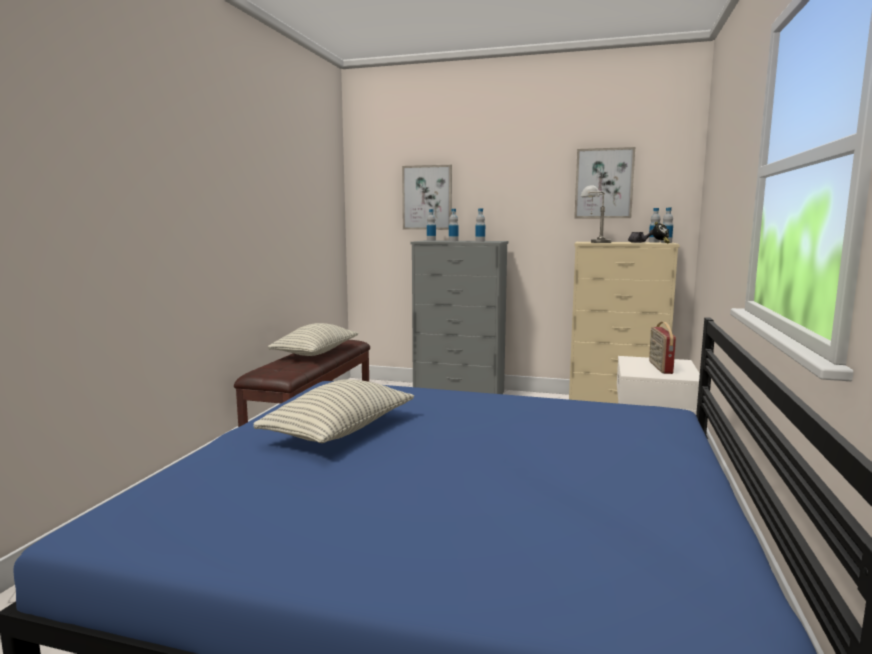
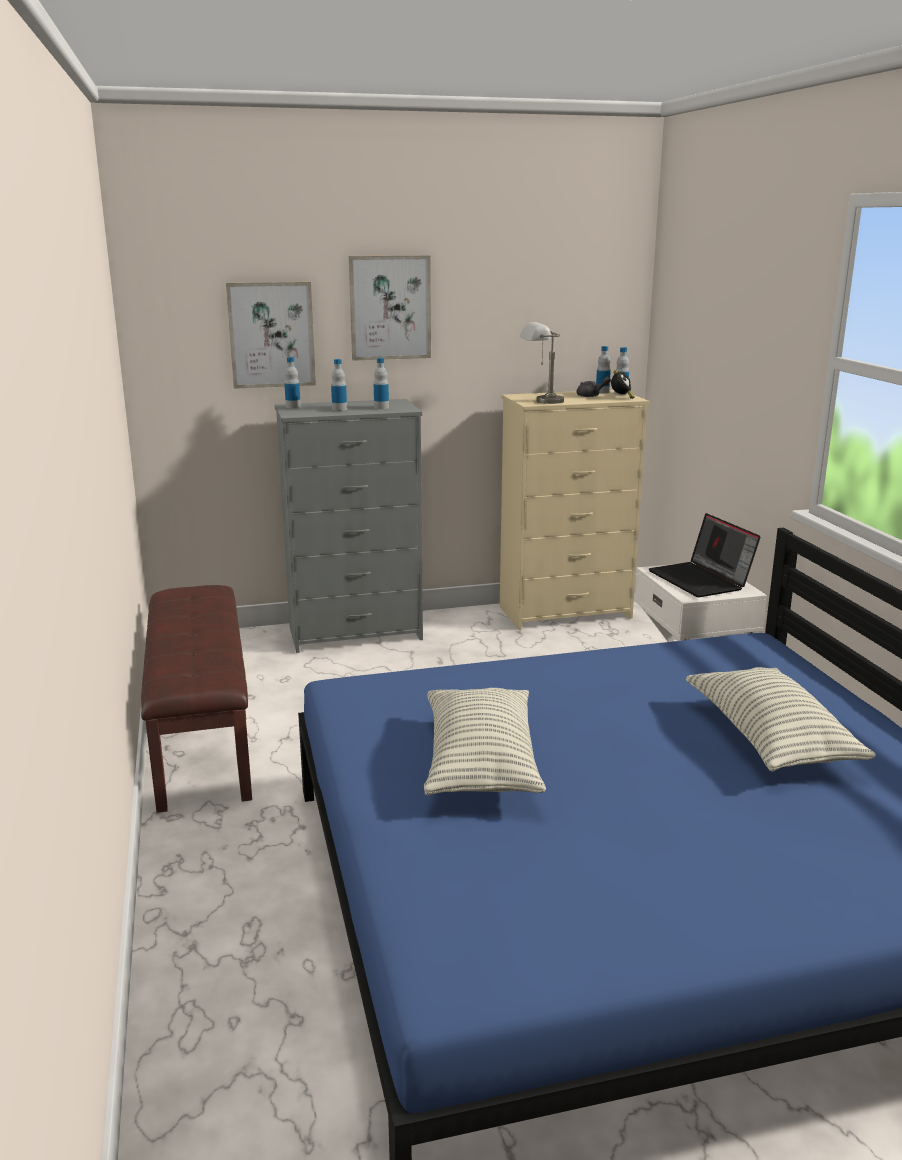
camera: 30 degrees left, 10 degrees up
pillow [268,323,359,356] -> pillow moved to [686,667,876,772]
picture [574,147,635,218] -> picture moved to [349,255,431,361]
radio [649,322,676,374] -> laptop [649,513,760,597]

